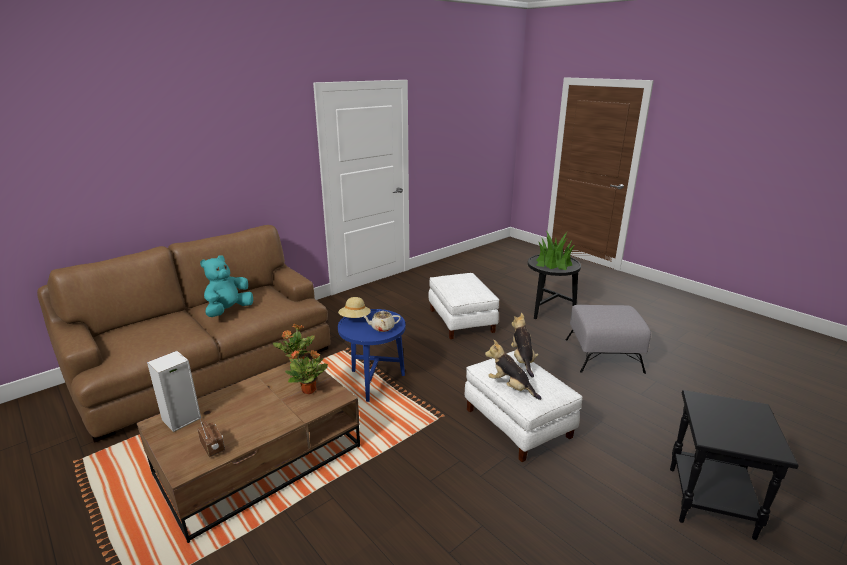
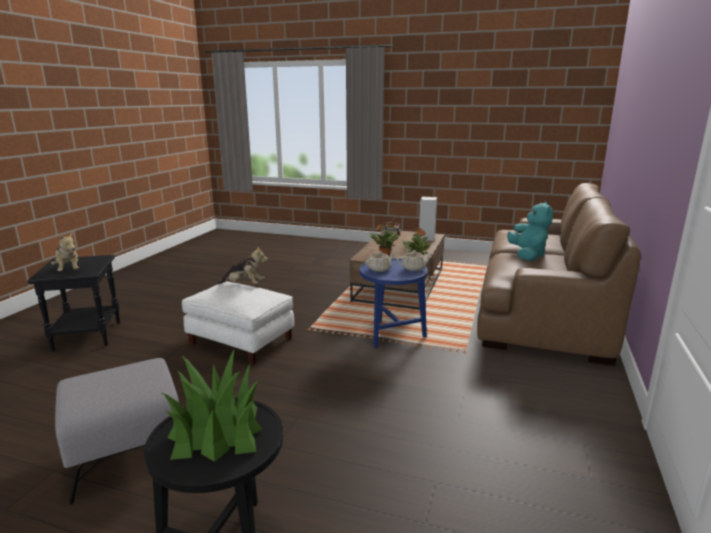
camera: 150 degrees right, 5 degrees down
beige hat [338,297,371,318] -> beige teapot [397,250,433,271]
white ottoman [429,273,499,339] -> none
plush toy [511,313,539,378] -> plush toy moved to [51,232,79,271]

